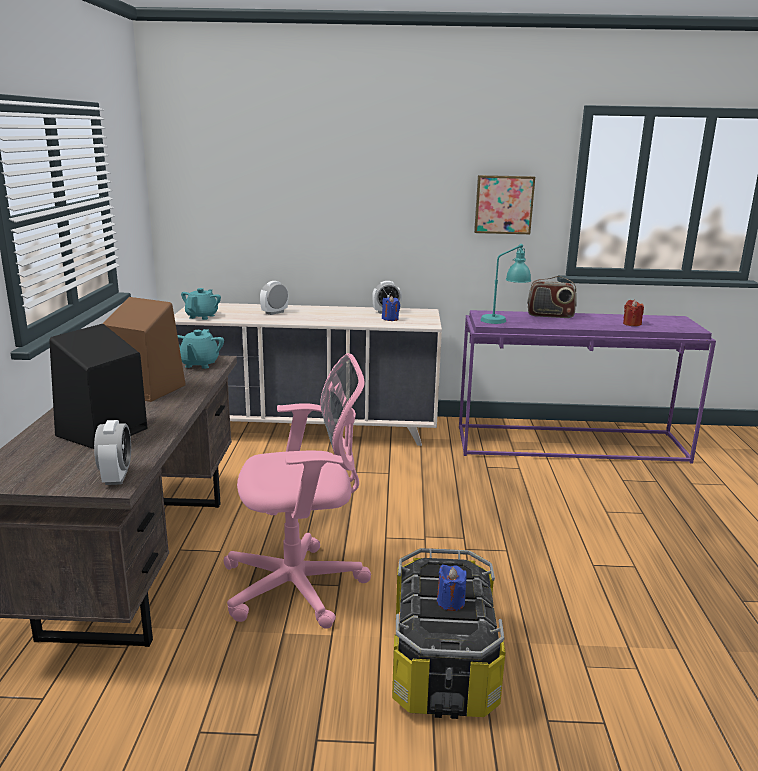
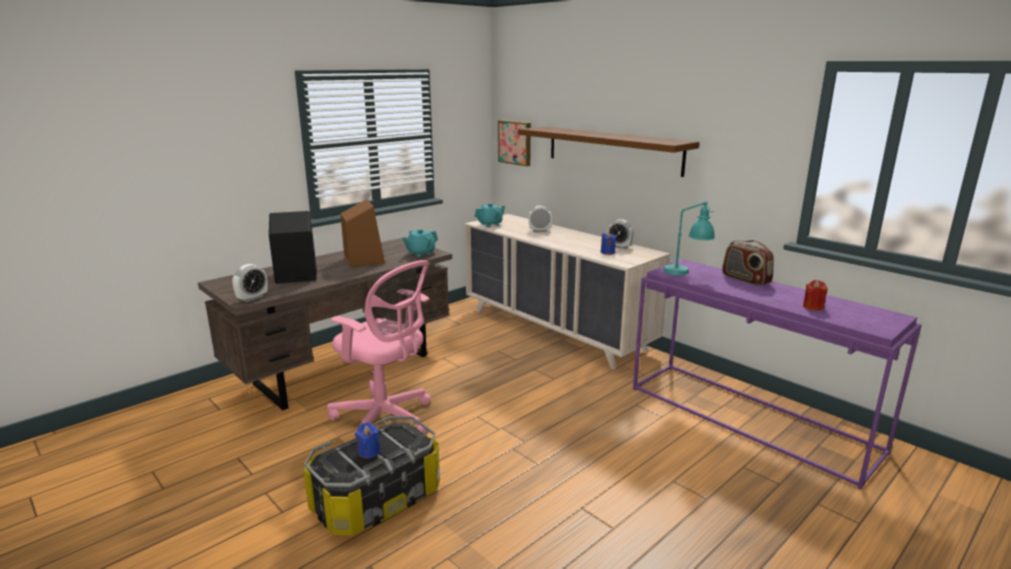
camera: 45 degrees right, 0 degrees up
picture [474,175,535,234] -> picture moved to [498,120,531,166]
none -> brown shelf [518,127,700,177]

